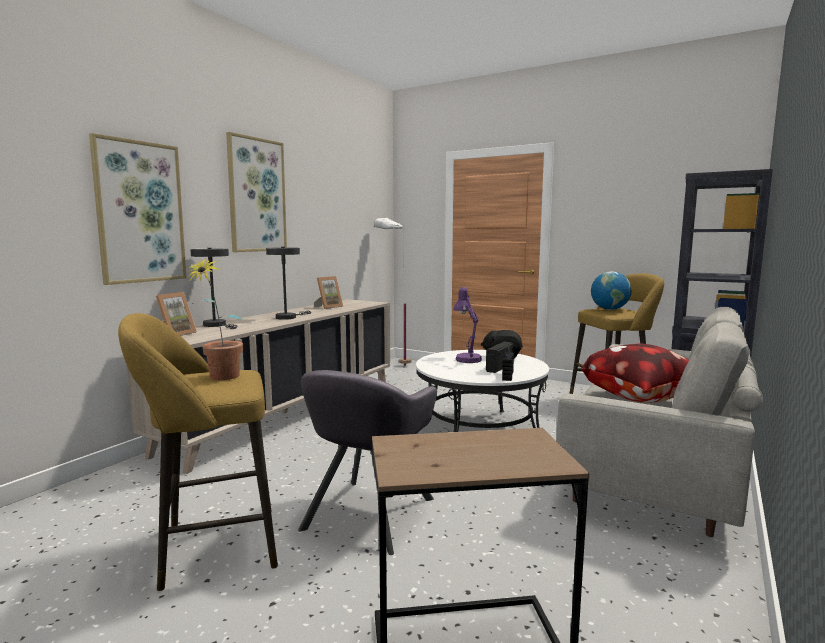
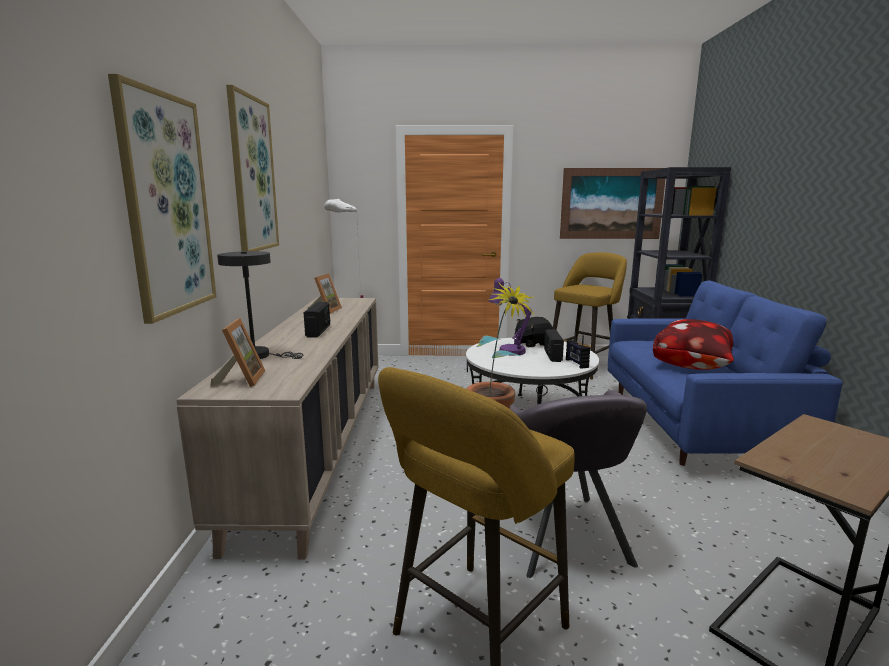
camera: 30 degrees left, 5 degrees up
grey table lamp [266,247,311,320] -> radio [303,302,330,338]
grey sofa [556,307,763,537] -> blue sofa [607,280,843,466]
globe [591,272,632,310] -> none
none -> picture [560,168,665,239]

